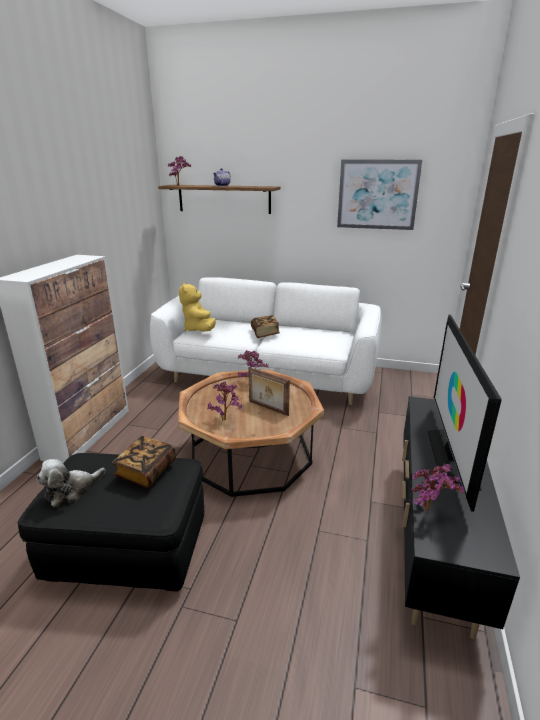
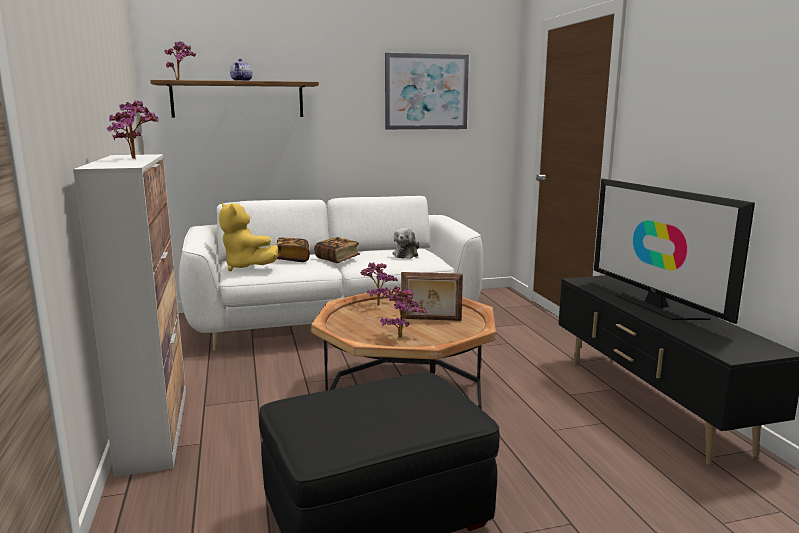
camera: 30 degrees left, 10 degrees down
plush toy [37,459,106,507] -> plush toy moved to [392,228,420,259]
book [112,436,176,489] -> book moved to [276,238,310,262]
potted plant [411,463,465,511] -> potted plant moved to [107,100,158,159]

